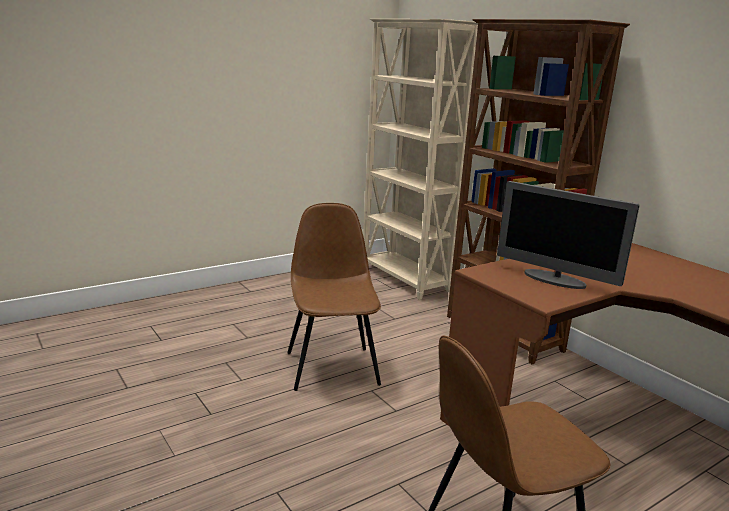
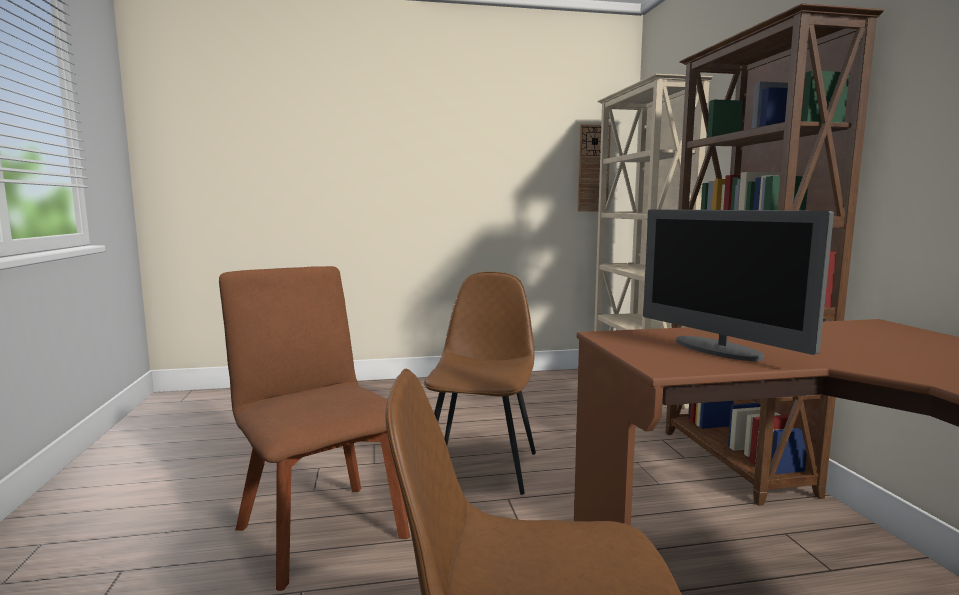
camera: 25 degrees right, 10 degrees down
none -> brown chair [219,266,410,591]
none -> wall clock [577,124,611,212]

